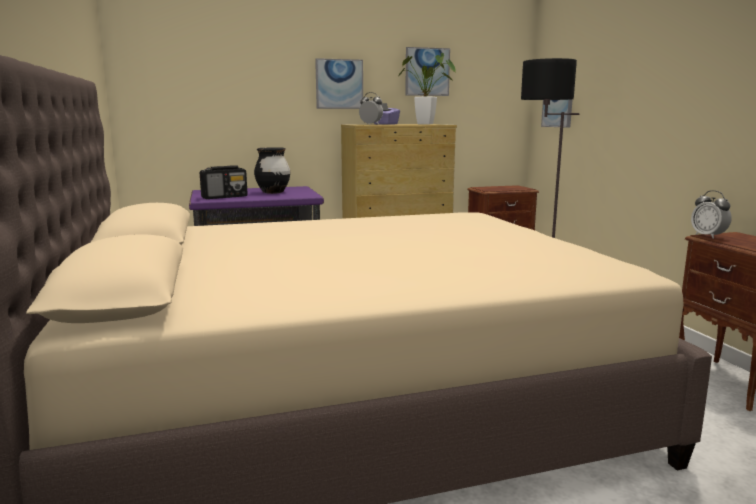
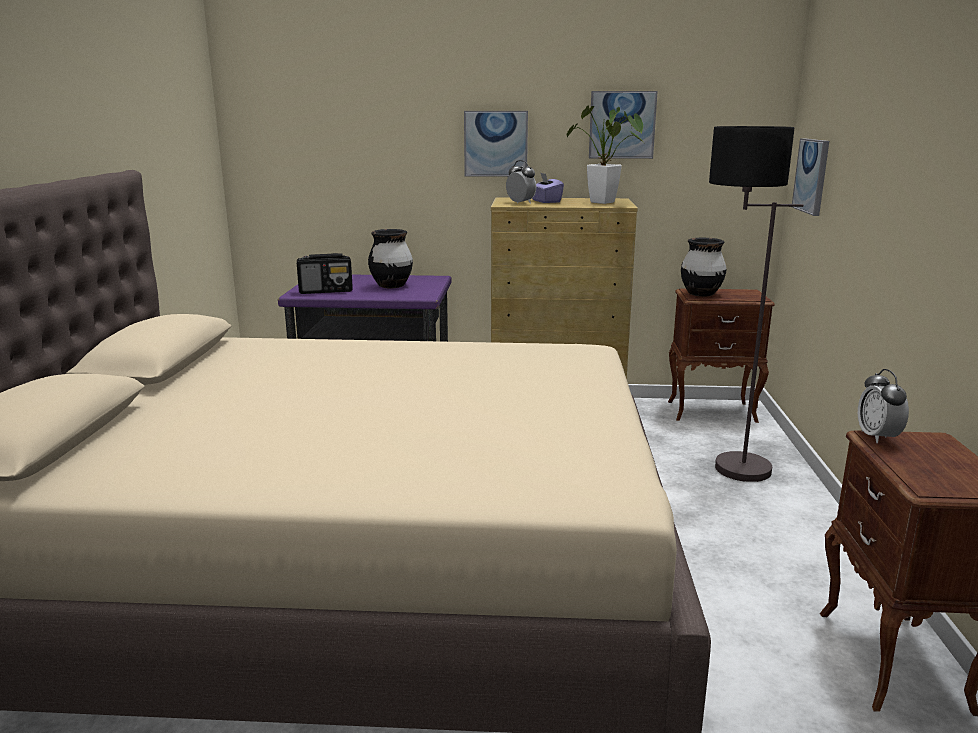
camera: 20 degrees right, 5 degrees up
none -> black vase [681,238,727,297]

